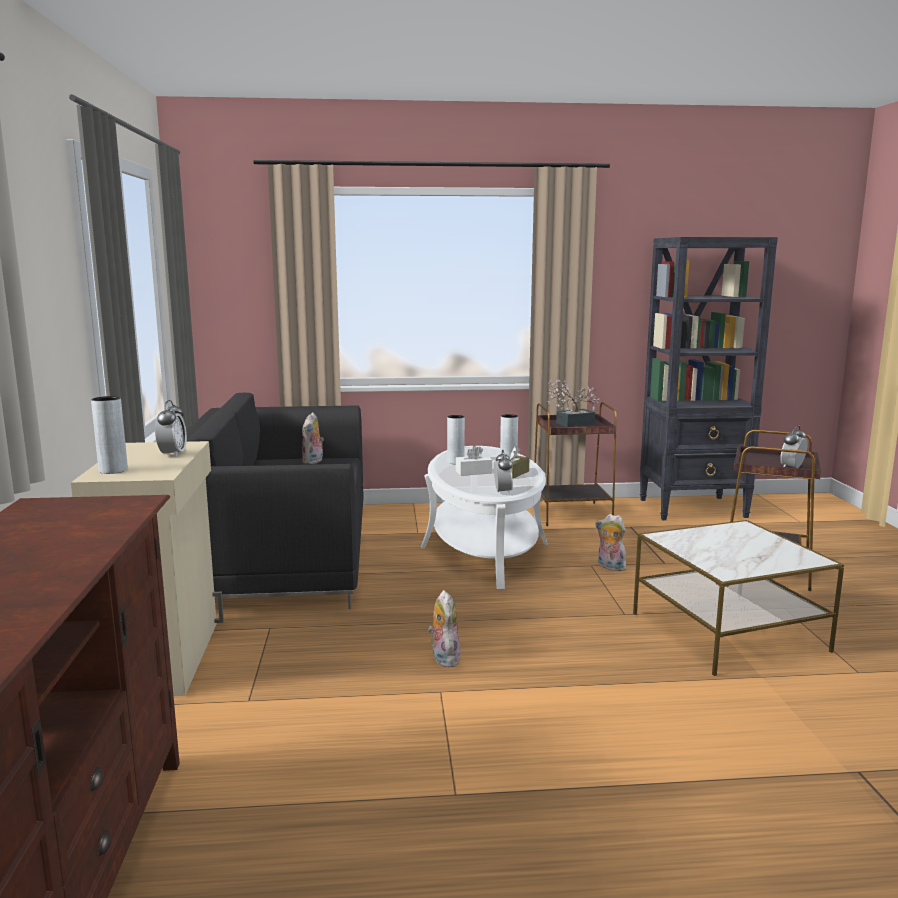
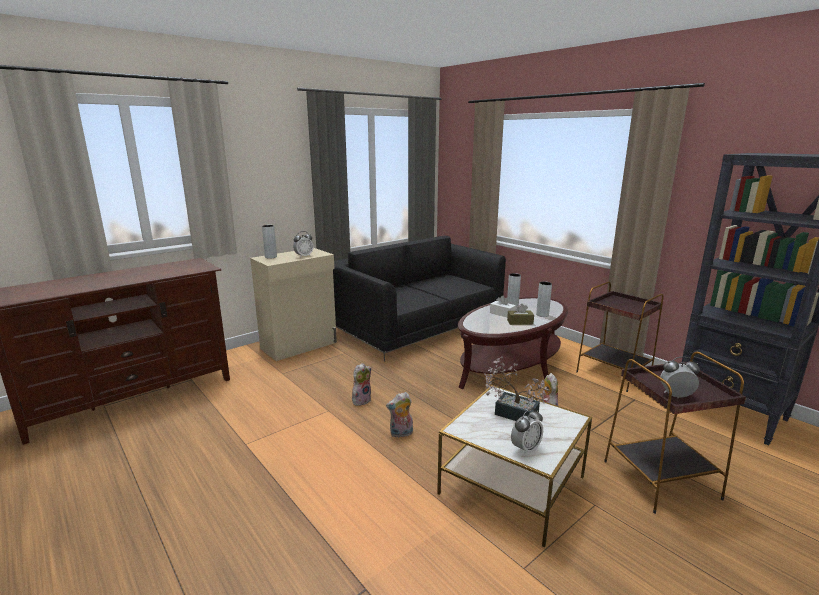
camera: 55 degrees right, 5 degrees up
plush toy [302,412,324,464] -> plush toy moved to [386,392,413,438]
white coffee table [421,446,548,589] -> brown coffee table [458,297,568,389]
alarm clock [494,450,513,495] -> alarm clock moved to [511,408,543,456]
potted plant [547,379,599,427] -> potted plant moved to [484,356,549,421]

